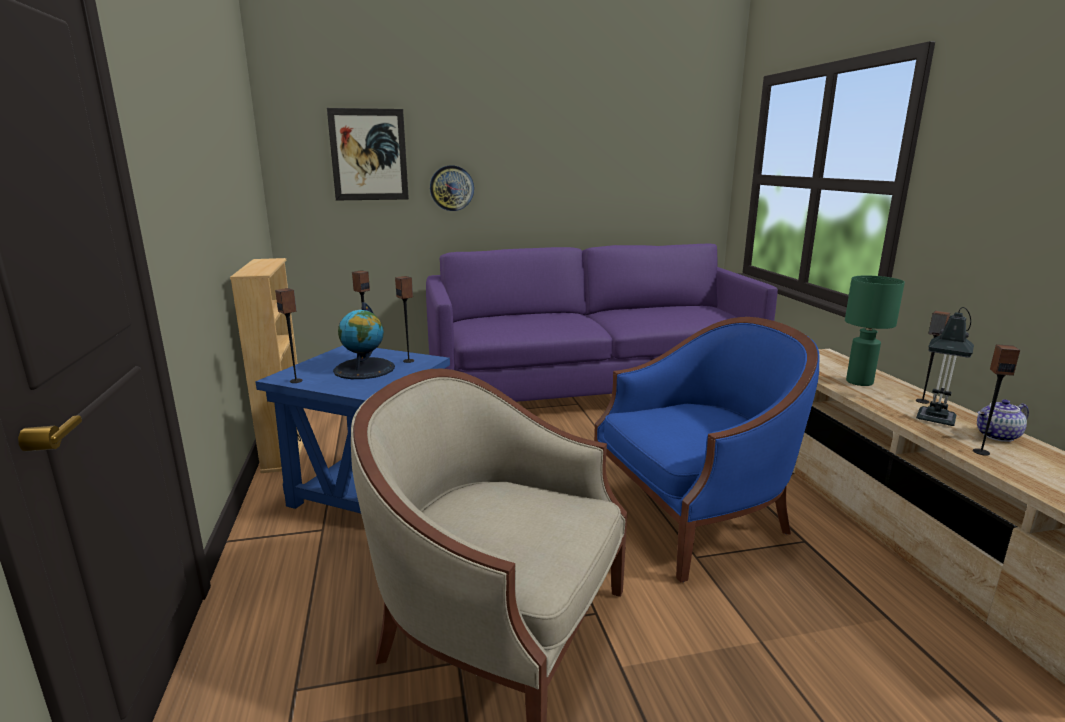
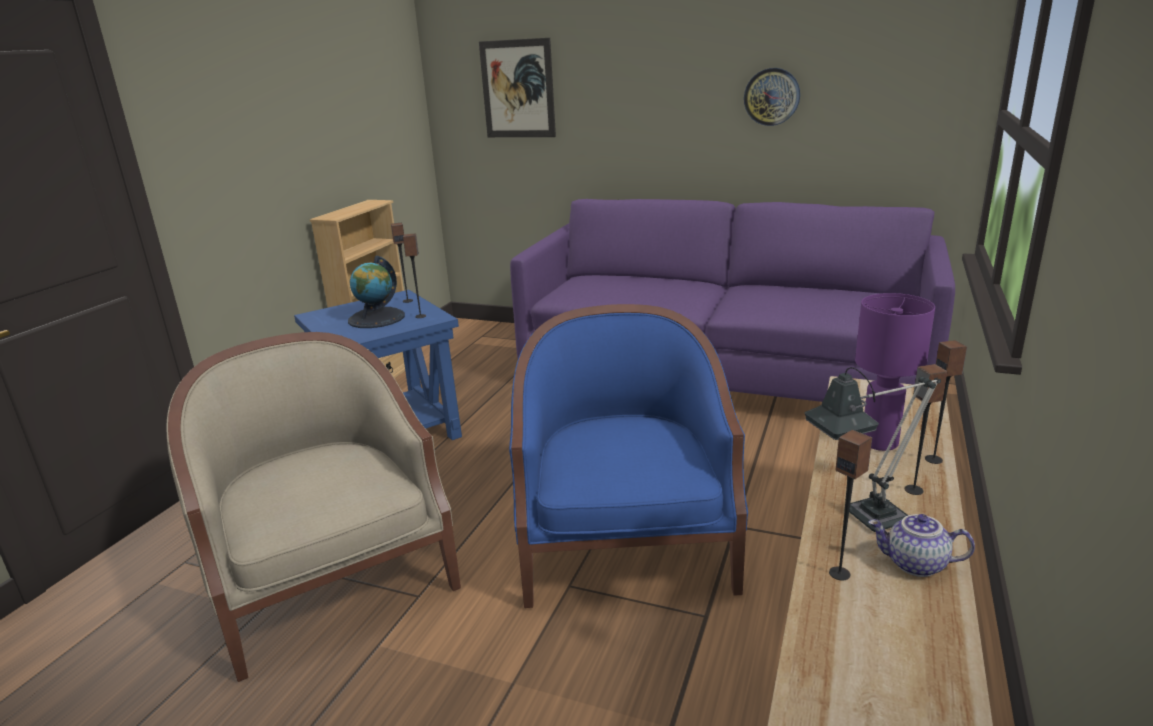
camera: 35 degrees right, 5 degrees up
speaker [275,288,303,383] -> speaker moved to [925,340,967,464]
wall clock [430,165,474,211] -> wall clock moved to [744,68,800,126]
blue armchair [594,317,820,583] -> blue armchair turned 105 degrees counterclockwise [509,304,748,608]
green table lamp [845,275,905,386] -> purple table lamp [855,293,935,451]

